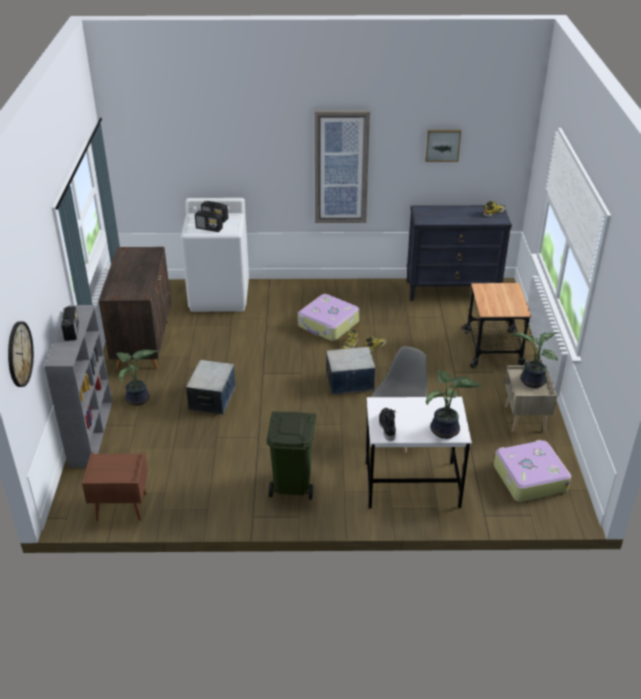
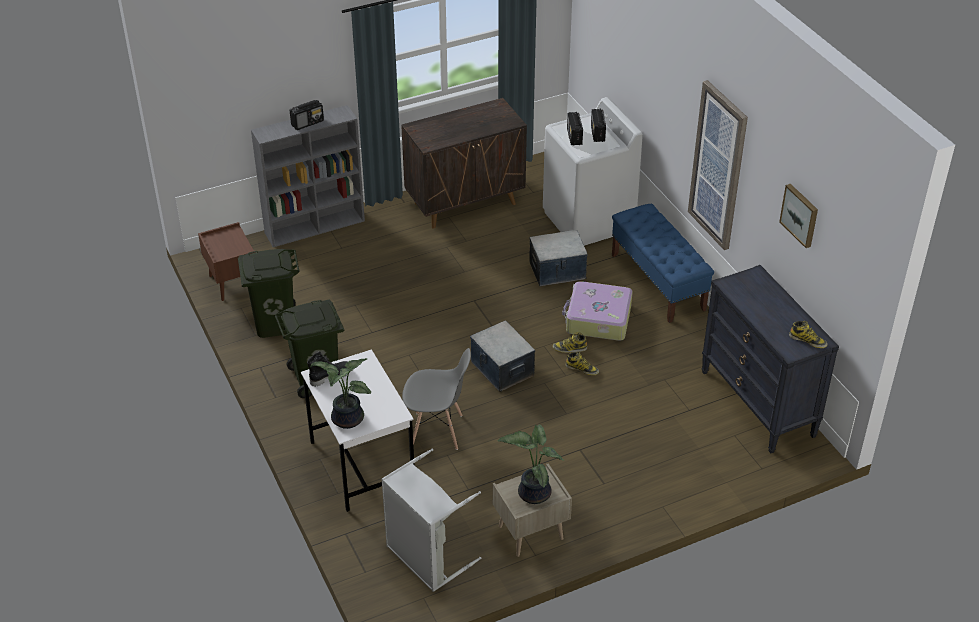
camera: 65 degrees right, 5 degrees up
wall clock [8,322,34,387] -> none
potted plant [116,350,159,406] -> none
storage box [186,360,235,415] -> storage box moved to [529,230,588,286]
cart [462,283,531,368] -> none
suitcase [494,440,571,502] -> grey laundry basket [381,449,481,592]
none -> green trash can [238,249,300,338]
none -> blue bench [612,203,714,323]

